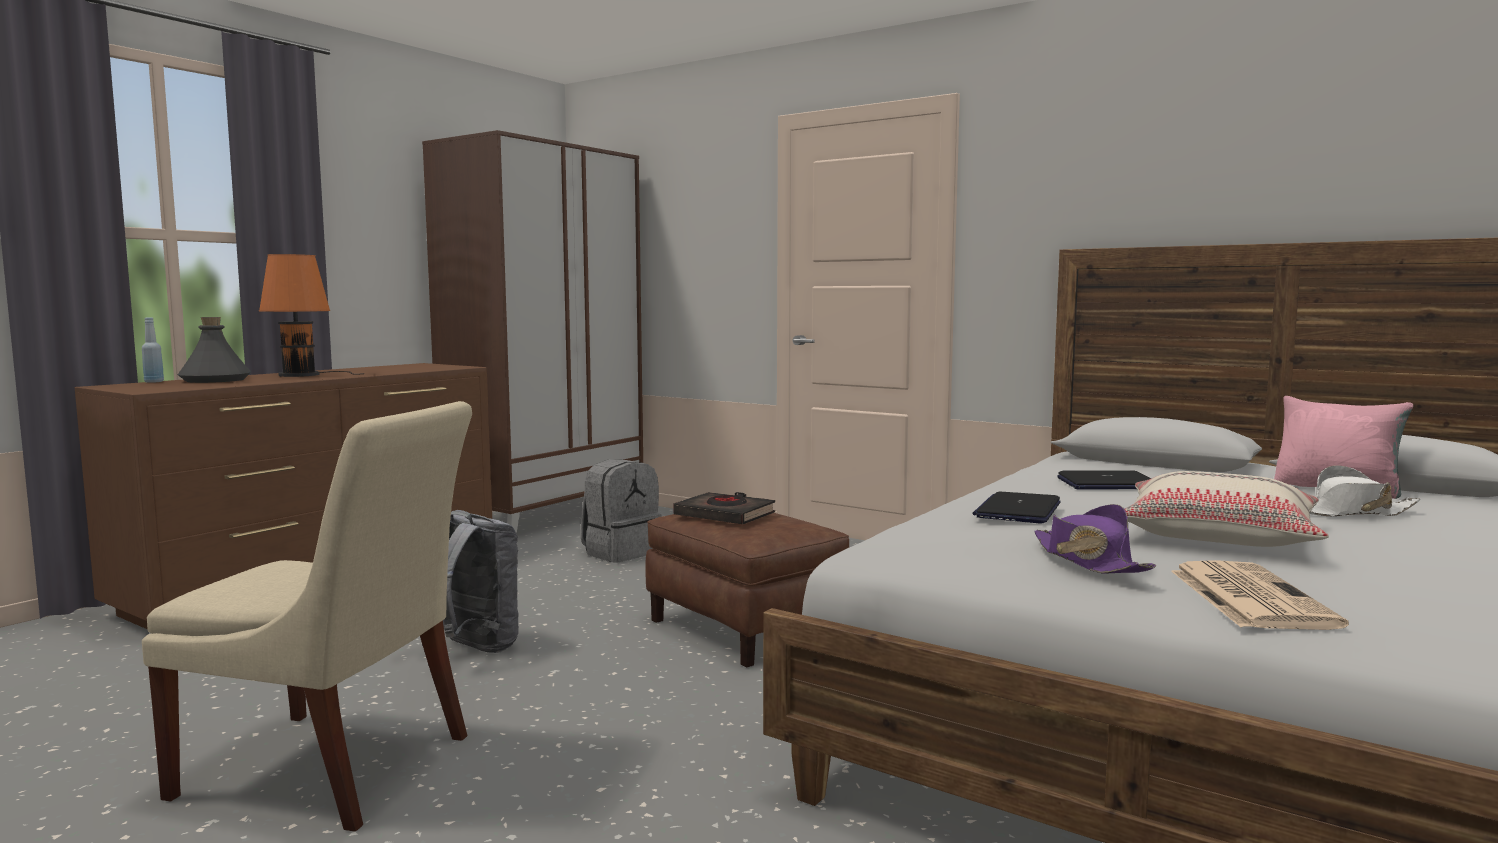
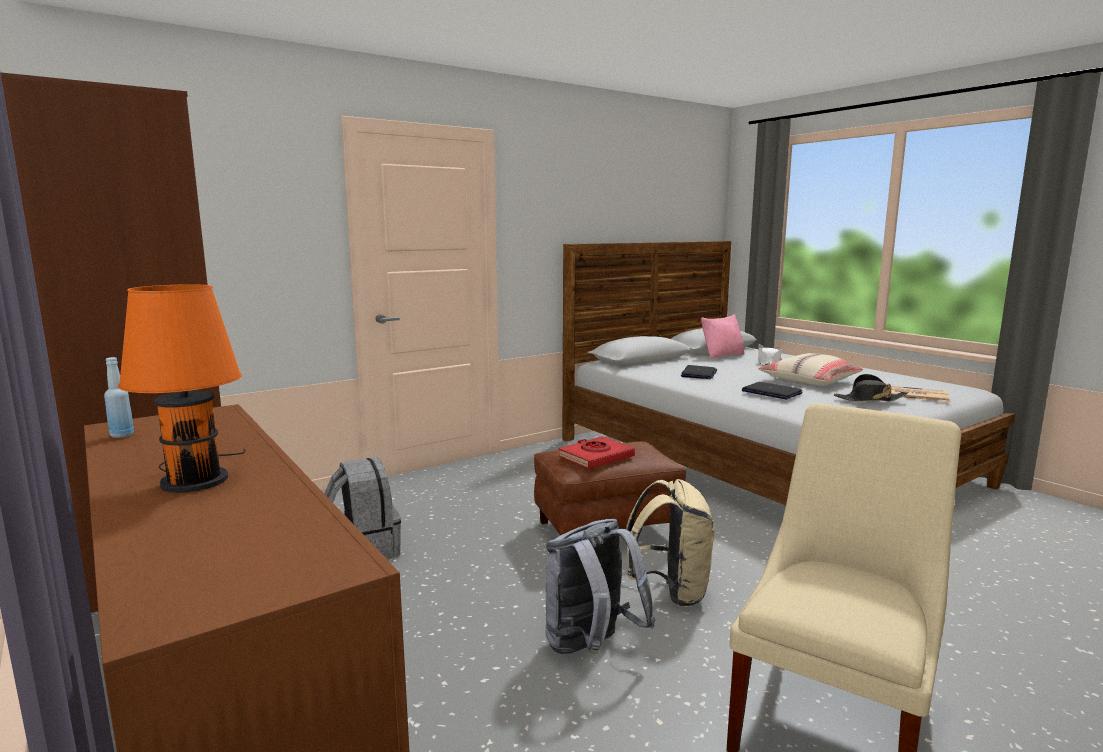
camera: 70 degrees left, 5 degrees up
blue bottle [142,318,164,383] -> blue bottle moved to [104,357,134,438]
grey bottle [178,317,251,383] -> none
black book [673,492,775,524] -> red book [558,436,635,469]
purple hat [1034,504,1156,573] -> black hat [834,374,907,402]
none -> beige backpack [626,479,714,607]

